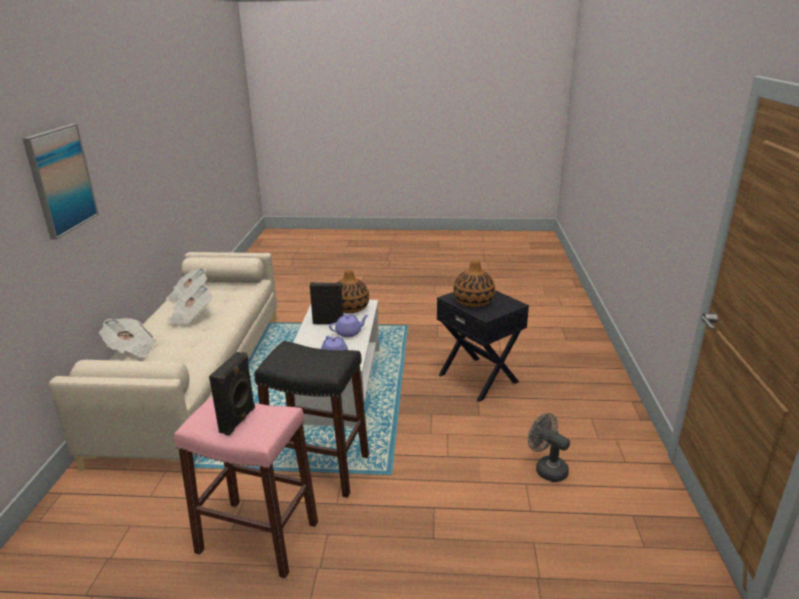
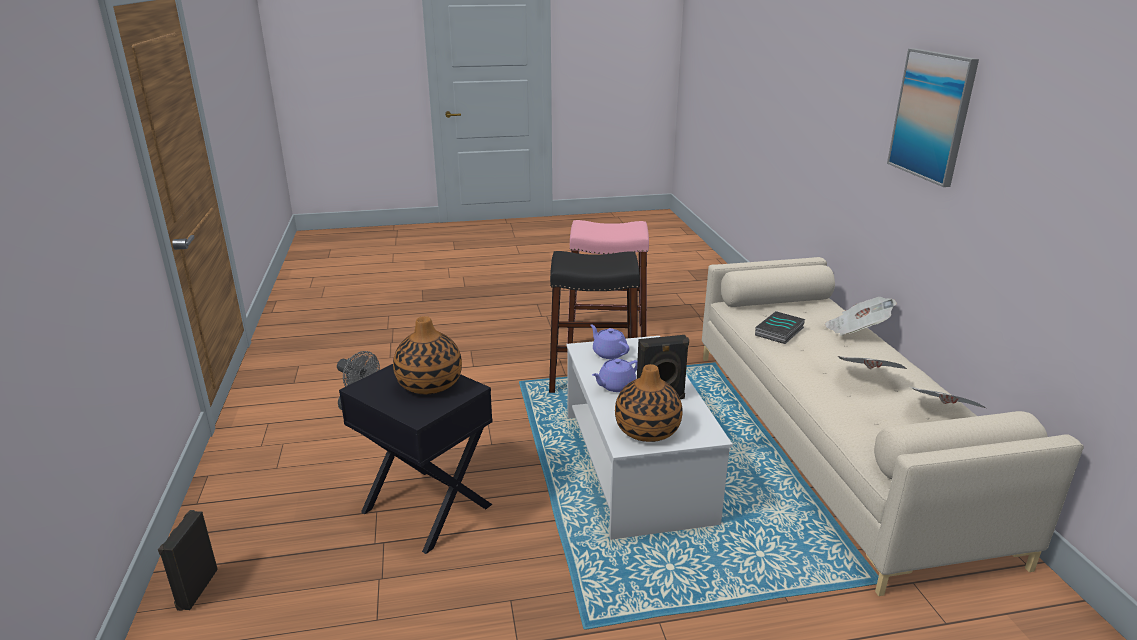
camera: 165 degrees right, 0 degrees up
black speaker [209,352,255,436] -> black speaker moved to [158,510,218,611]
none -> book [755,311,806,344]

